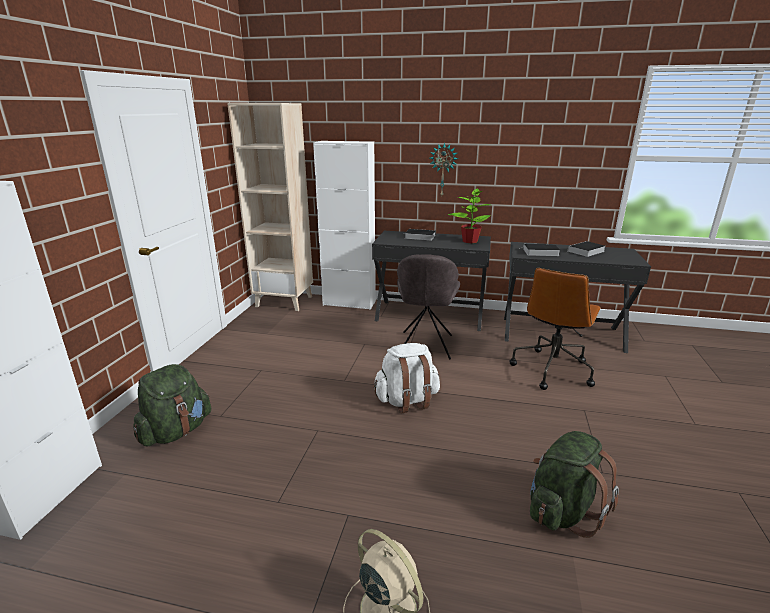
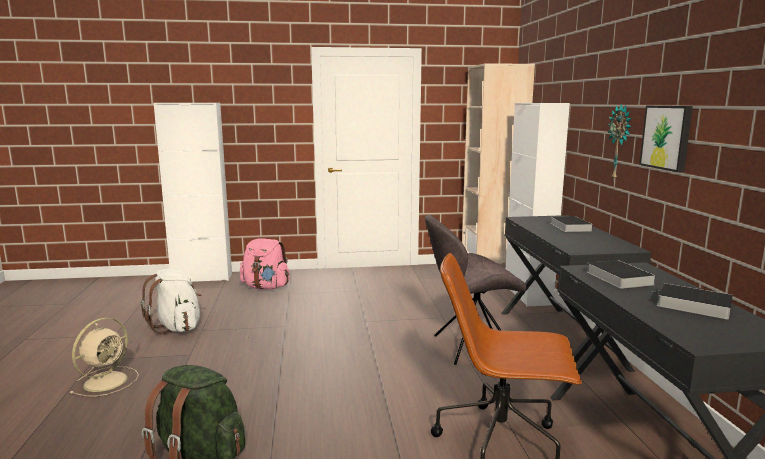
camera: 70 degrees right, 10 degrees down
green backpack [134,364,211,446] -> pink backpack [240,238,289,290]
white backpack [373,343,440,414] -> white backpack moved to [141,269,202,334]
potted plant [448,186,491,243] -> none
none -> picture [639,106,693,172]

